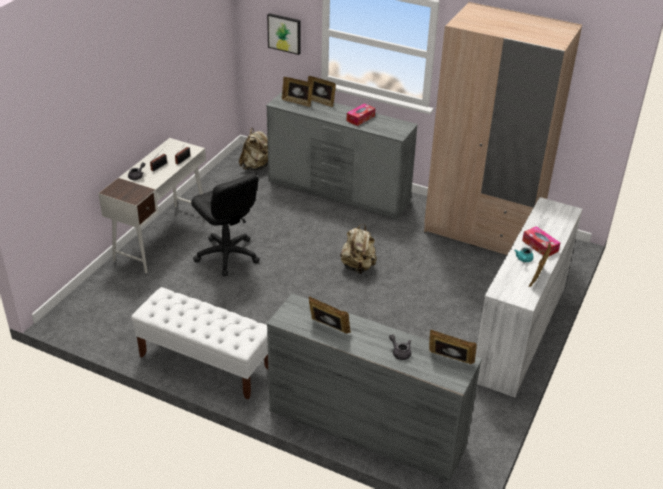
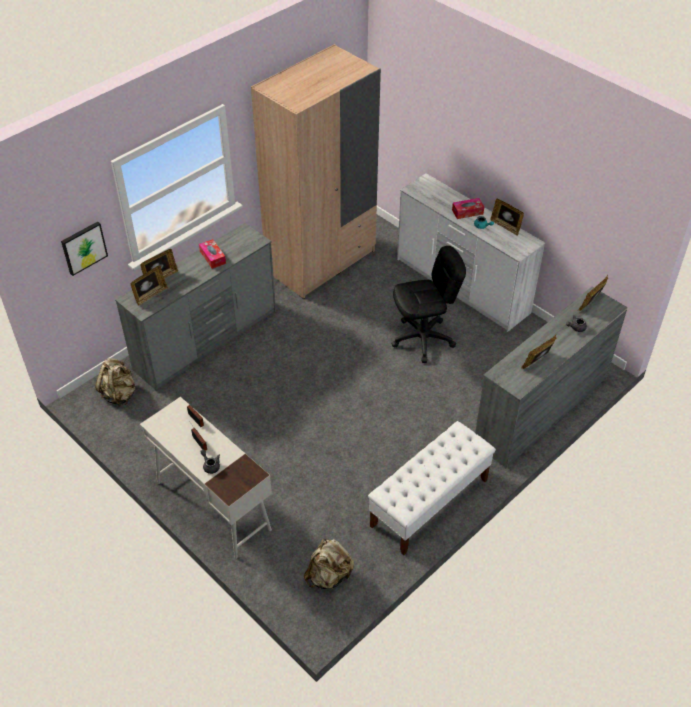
camera: 70 degrees left, 10 degrees up
black office chair [191,173,260,276] -> black office chair moved to [391,246,466,363]
beige backpack [340,224,377,274] -> beige backpack moved to [304,539,354,589]

